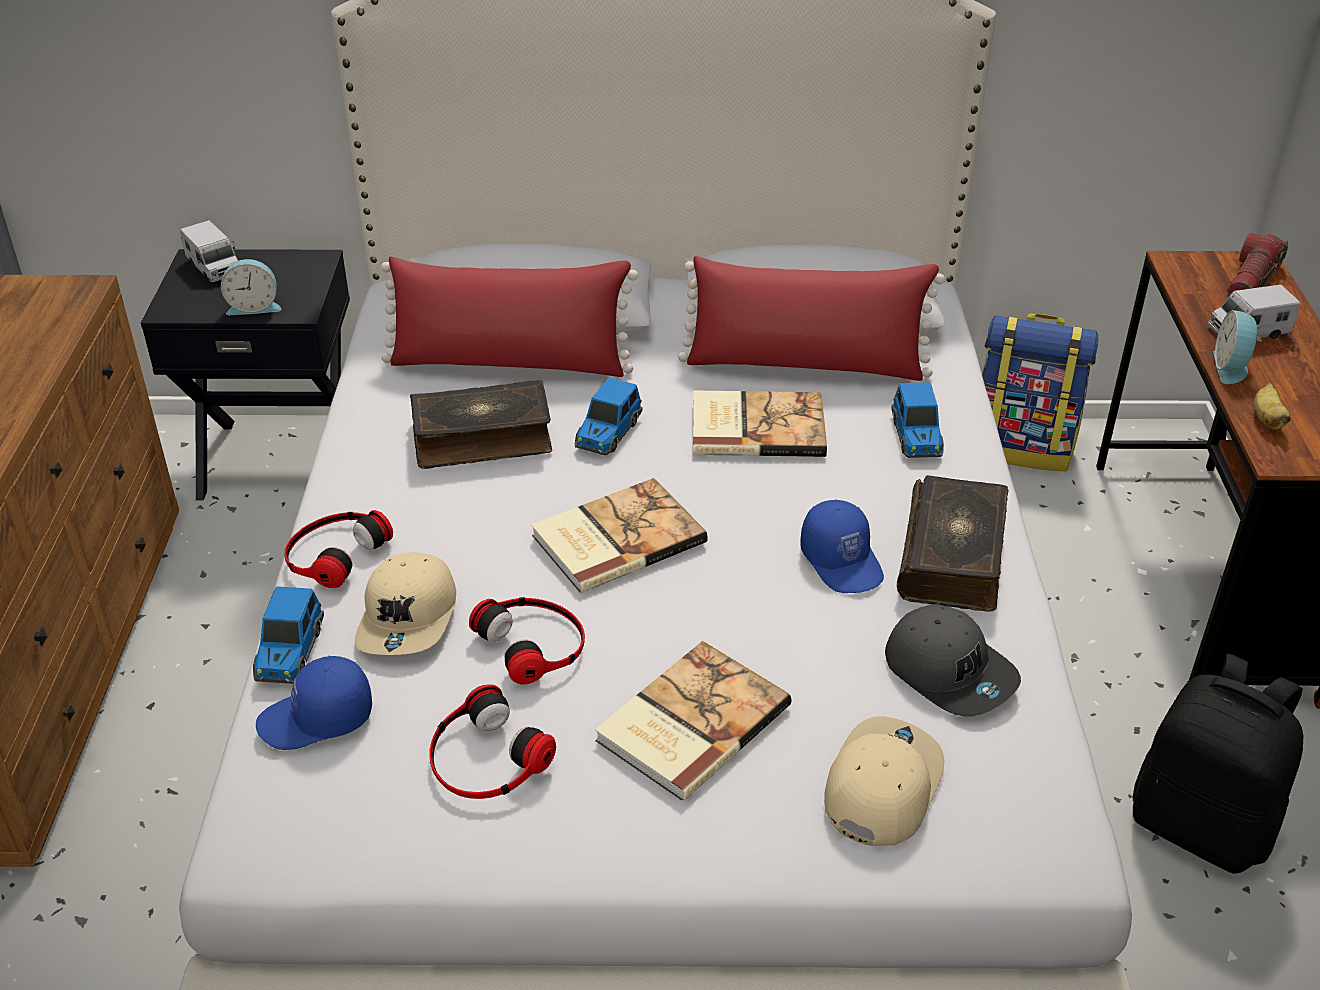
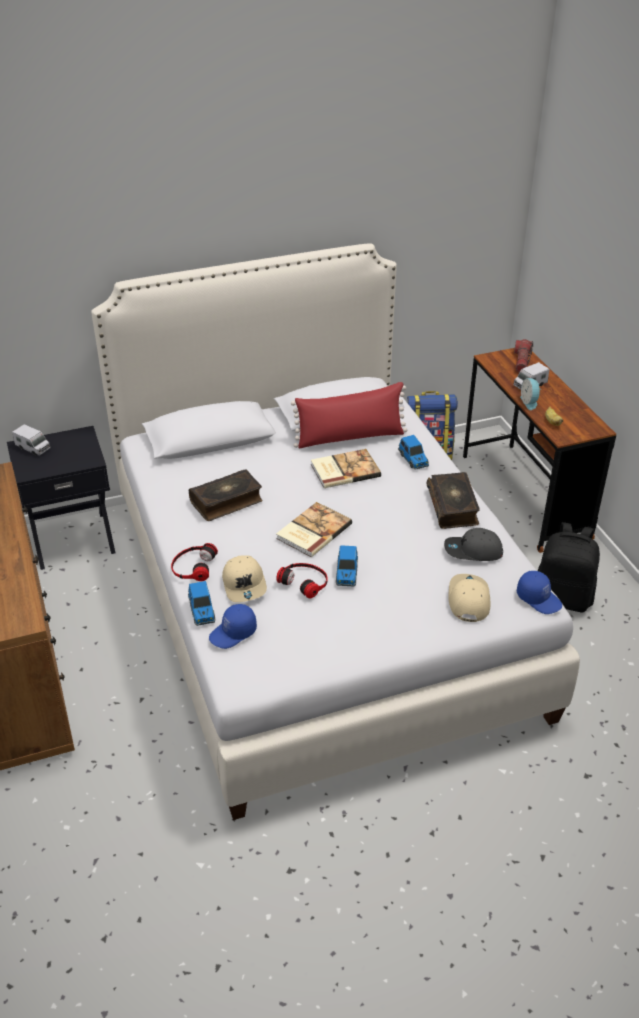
camera: 20 degrees left, 0 degrees up
alarm clock [221,259,281,315] -> none
red pillow [381,257,638,377] -> none
headphones [429,684,556,799] -> none
toy car [575,378,643,455] -> toy car moved to [336,545,358,586]
book [595,641,791,801] -> none
blue cap [800,500,884,593] -> blue cap moved to [517,571,562,614]
grey cap [885,604,1021,717] -> grey cap turned 150 degrees clockwise [444,528,503,561]

